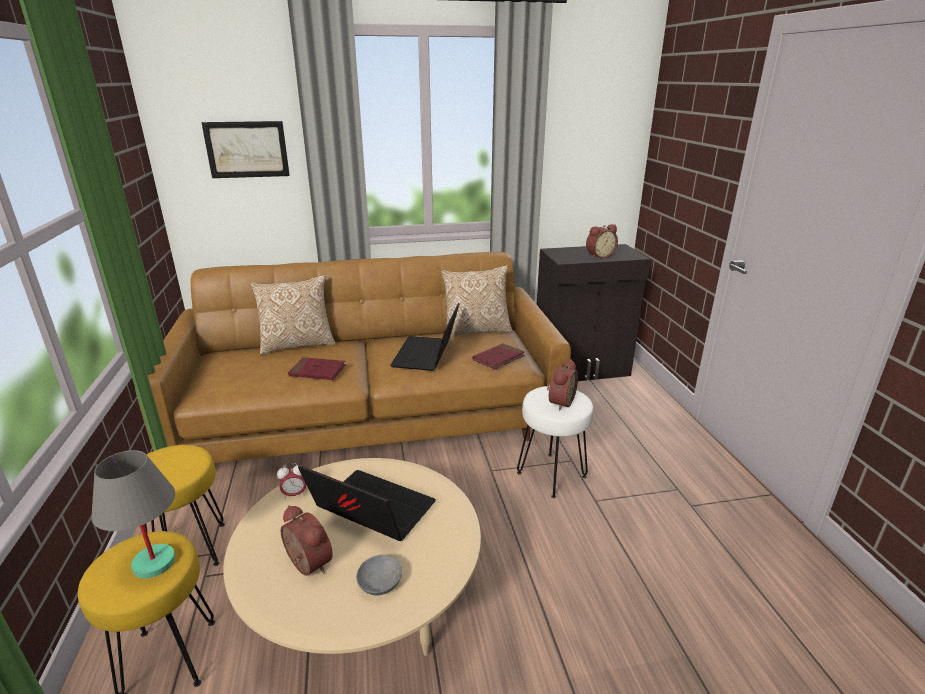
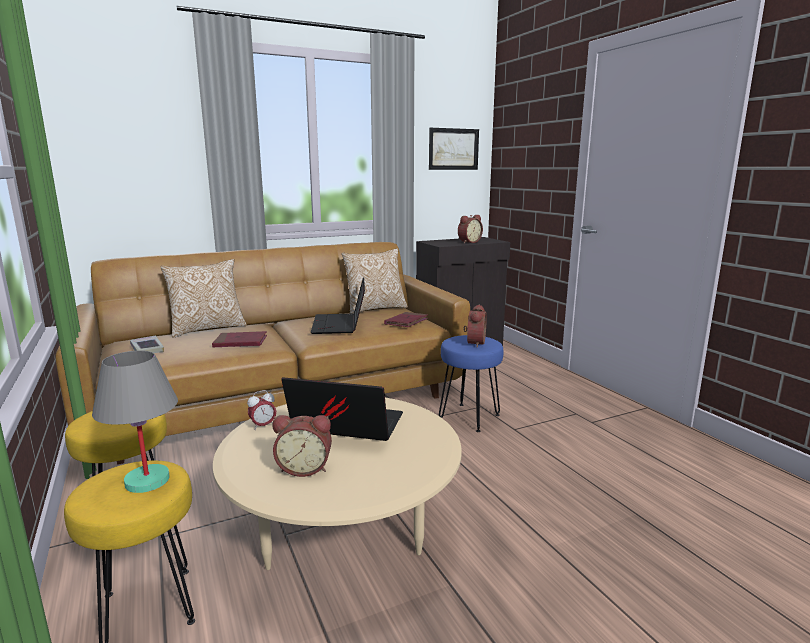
camera: 15 degrees left, 10 degrees down
picture [201,121,290,178] -> picture moved to [429,128,479,170]
alarm clock [281,505,333,576] -> alarm clock turned 150 degrees clockwise [273,415,332,477]
grey bowl [356,554,402,596] -> none
white stool [517,386,593,498] -> blue stool [439,335,503,432]
none -> book [130,336,164,353]

